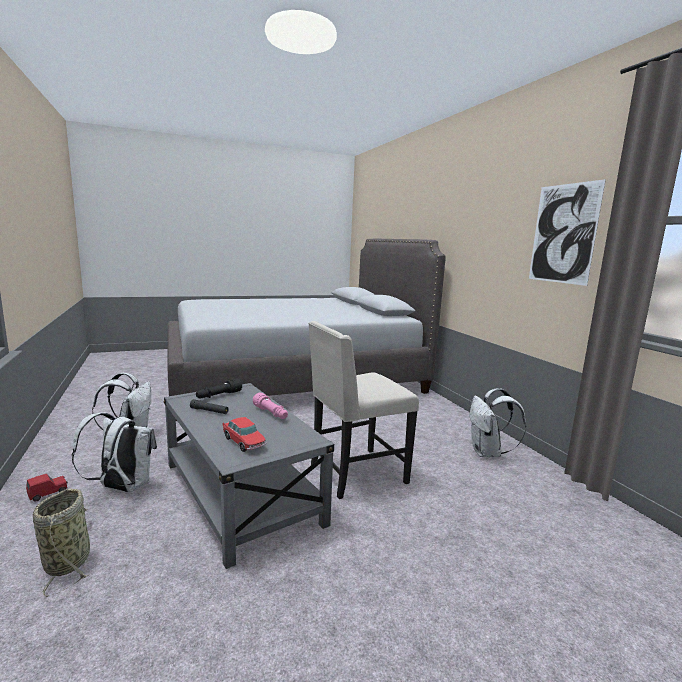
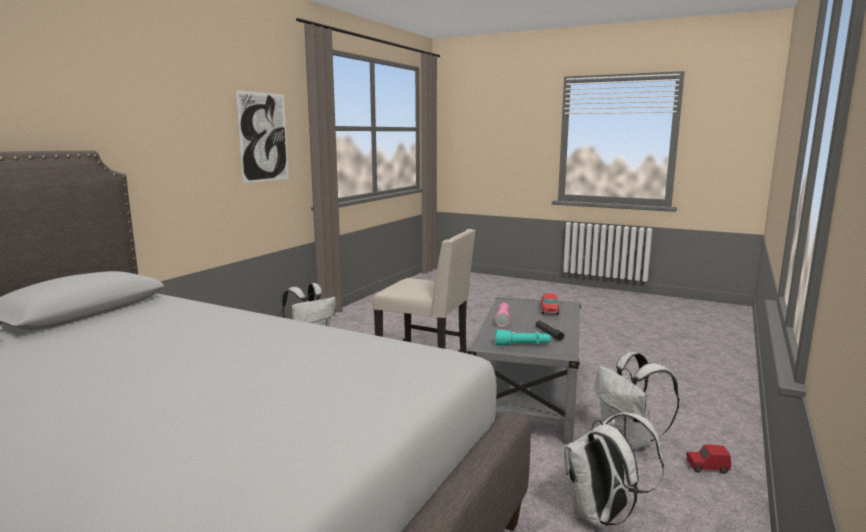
camera: 130 degrees left, 0 degrees up
basket [33,489,90,597] -> none
black flashlight [196,378,242,399] -> turquoise flashlight [495,330,551,346]

